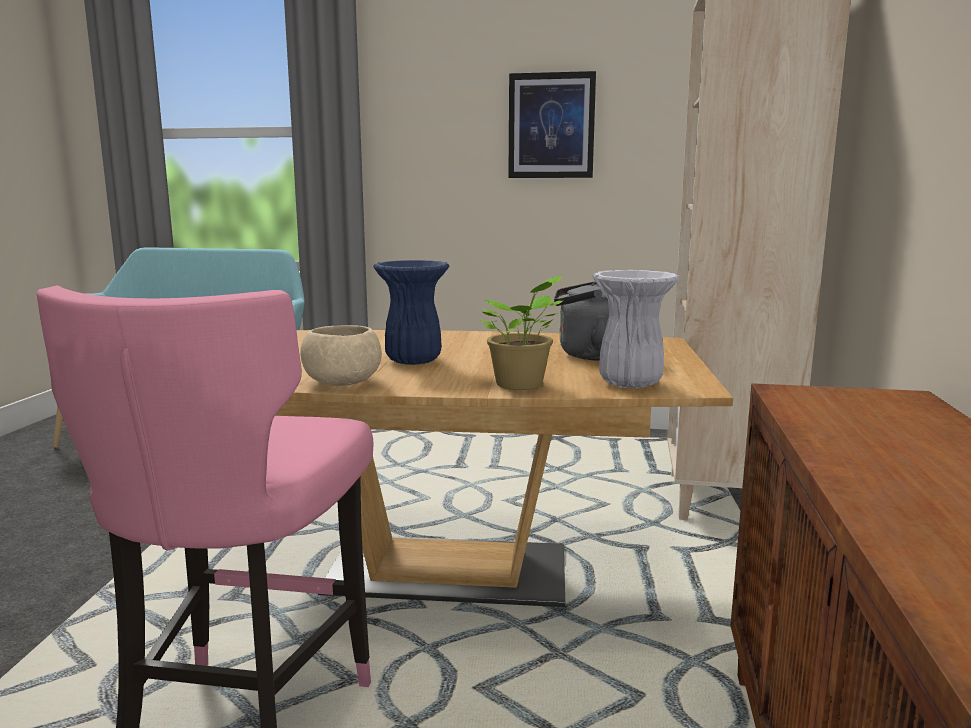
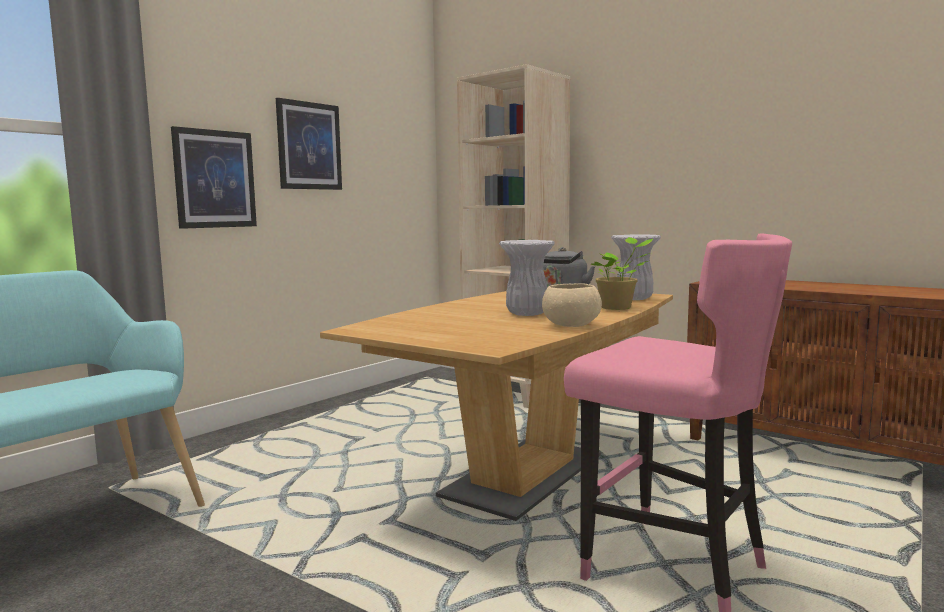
camera: 60 degrees left, 5 degrees down
blue vase [374,260,449,365] -> white vase [499,240,555,316]
none -> picture [171,126,257,229]

